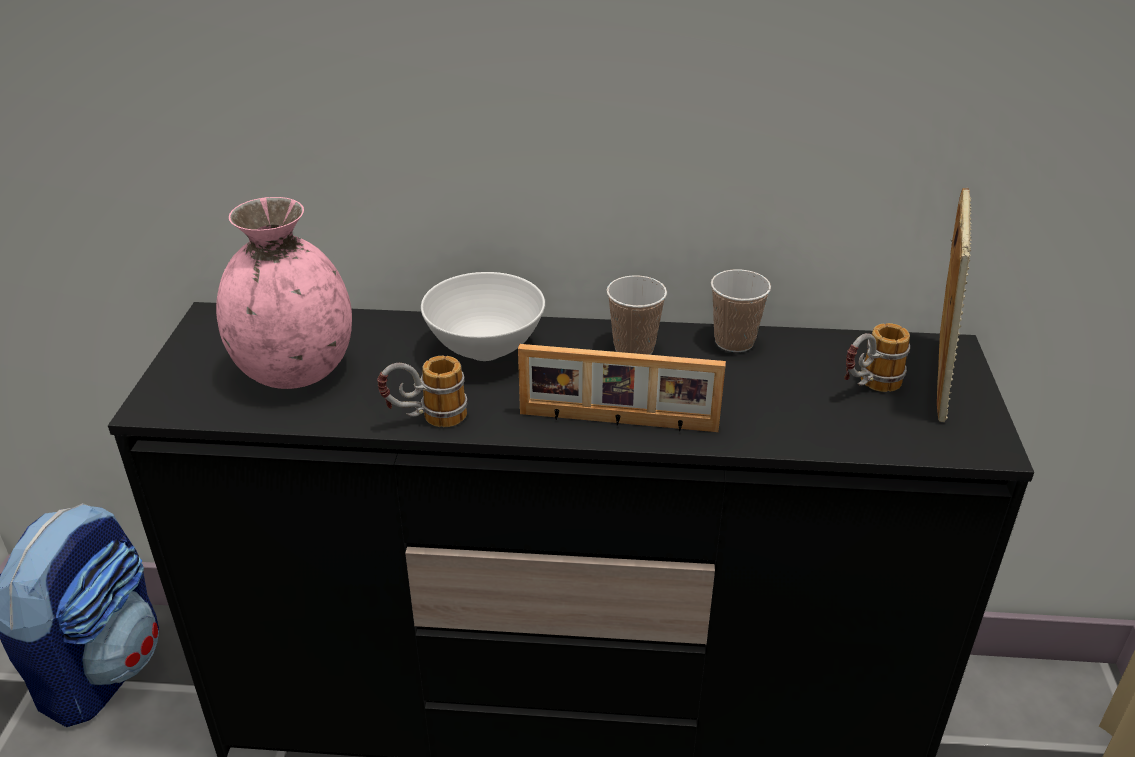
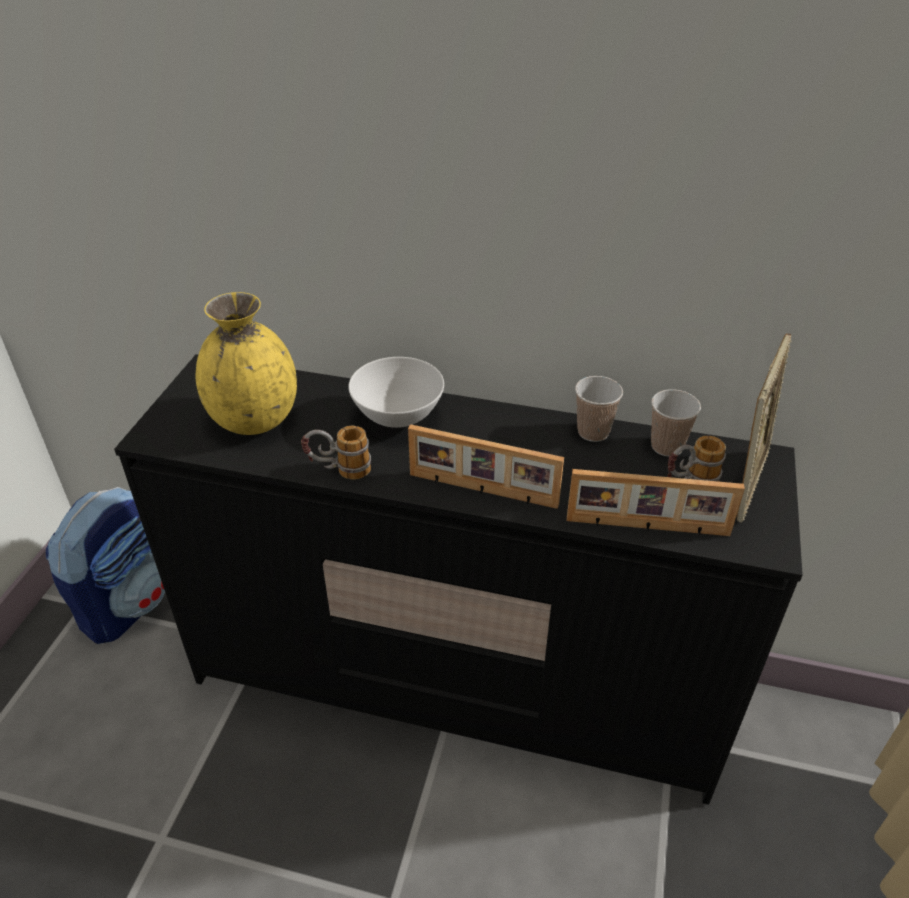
camera: 10 degrees right, 5 degrees up
pink vase [216,197,352,389] -> yellow vase [196,292,297,435]
cup [607,275,667,355] -> cup moved to [651,389,701,456]
none -> picture frame [567,469,745,536]

